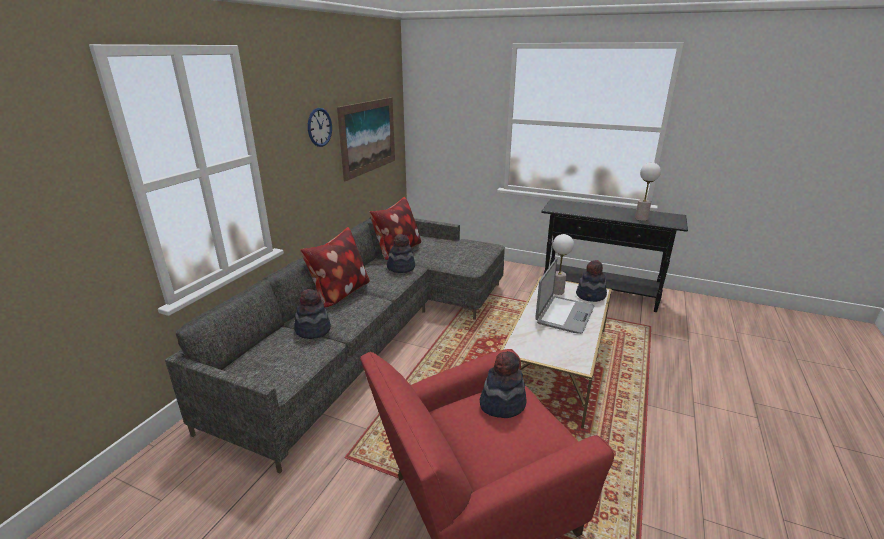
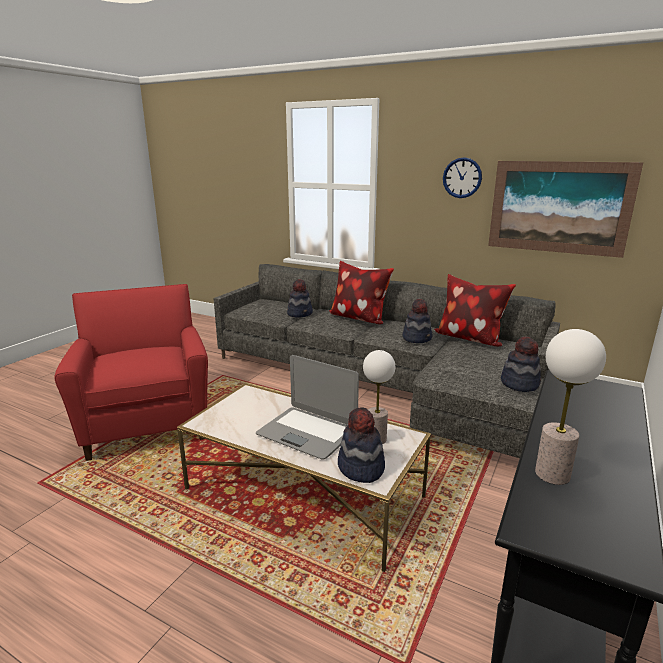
camera: 95 degrees right, 5 degrees down
hat [480,351,527,418] -> hat moved to [501,336,541,392]

